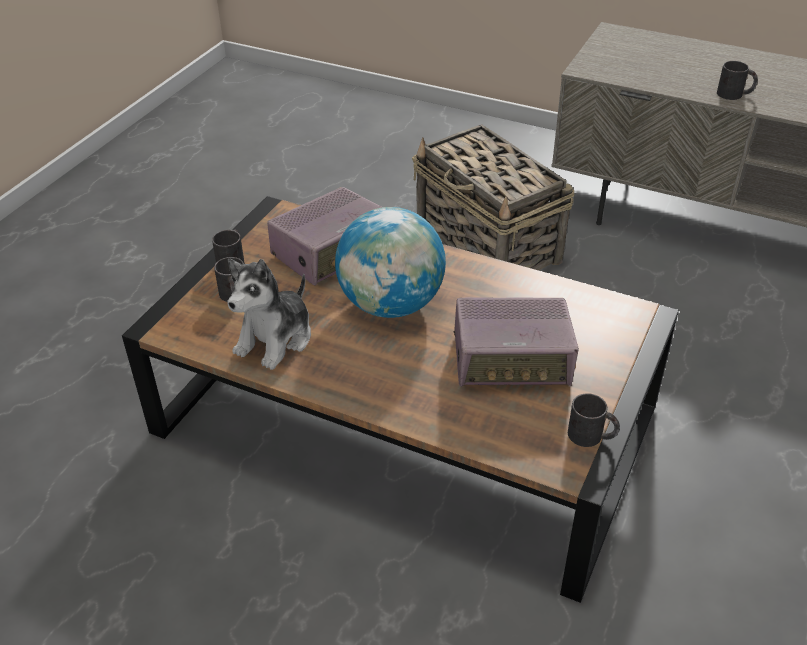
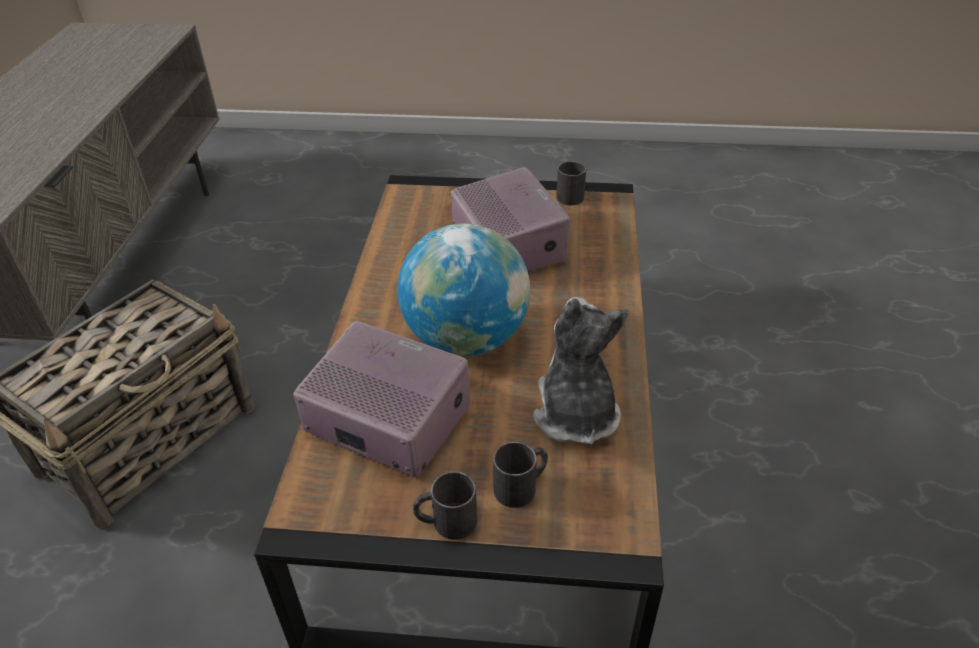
camera: 110 degrees left, 0 degrees up
plush toy [228,259,311,370] -> plush toy turned 105 degrees counterclockwise [533,297,629,444]
black mug [717,61,758,100] -> none

